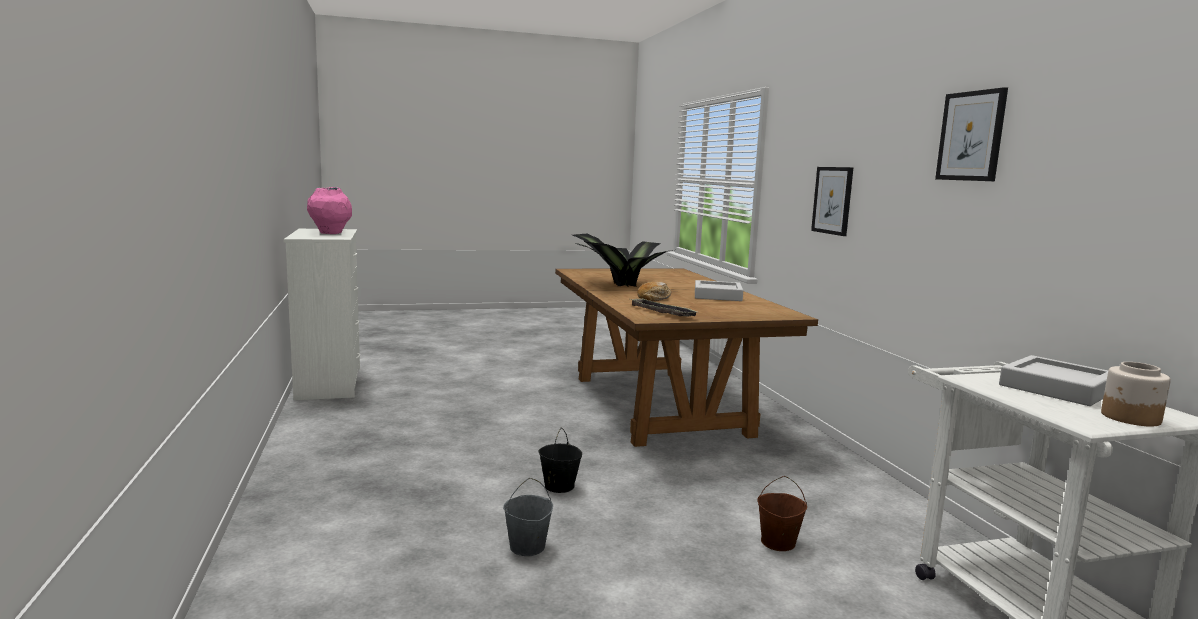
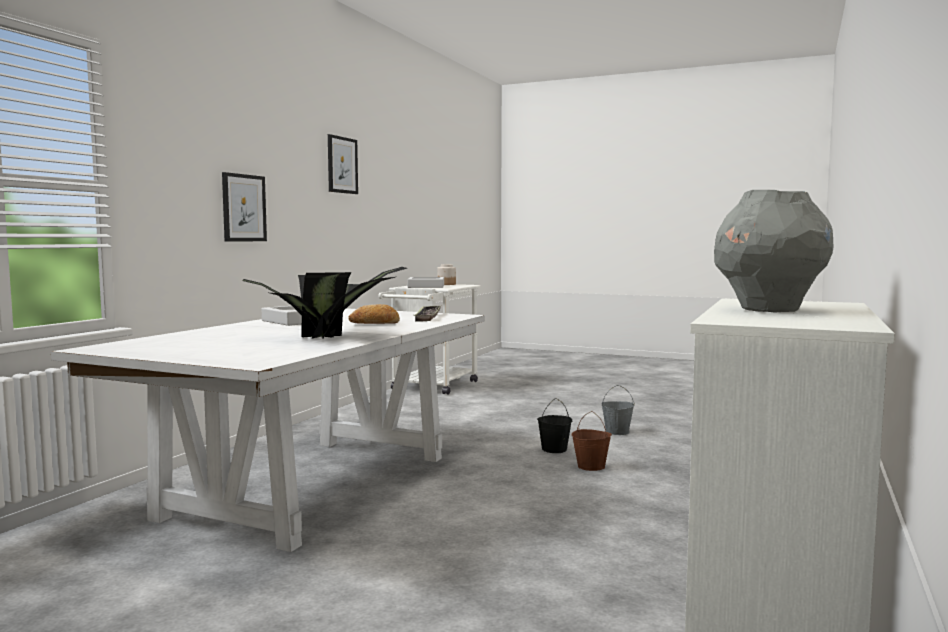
camera: 140 degrees left, 5 degrees down
pink vase [307,187,352,234] -> grey vase [714,190,834,312]
brown dining table [555,268,818,447] -> white dining table [51,308,485,552]
brown bucket [757,476,807,551] -> brown bucket moved to [572,411,612,471]

